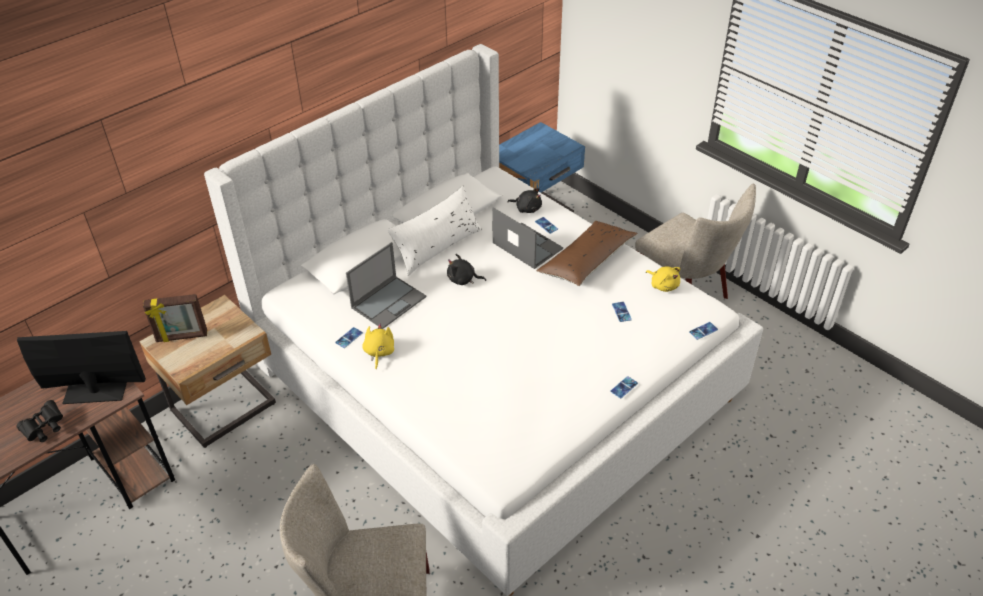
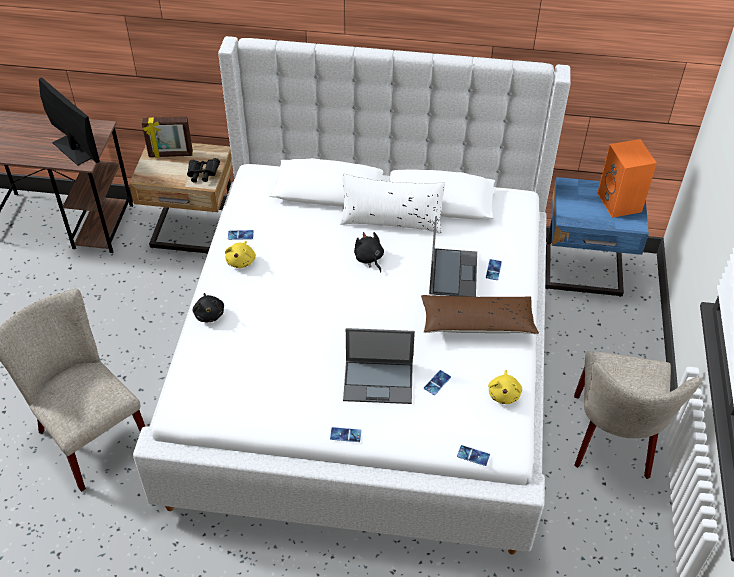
camera: 50 degrees right, 5 degrees up
black binoculars [17,400,63,442] -> black binoculars moved to [187,158,220,183]
picture frame [143,294,207,342] -> picture frame turned 45 degrees counterclockwise [142,117,193,158]
laptop [346,242,426,329] -> laptop moved to [343,328,415,404]
yellow plush toy [362,323,394,369] -> yellow plush toy turned 135 degrees clockwise [225,241,256,268]
black plush toy [507,188,542,213] -> black plush toy moved to [193,293,224,322]
none -> orange speaker [597,139,657,218]

